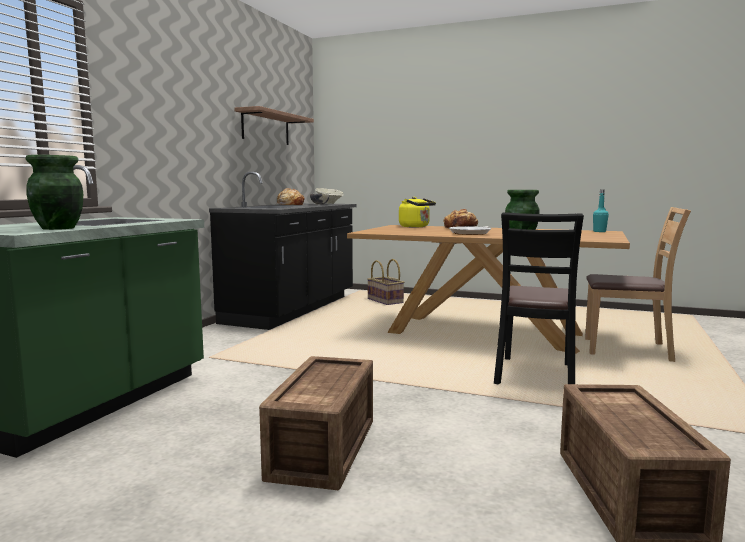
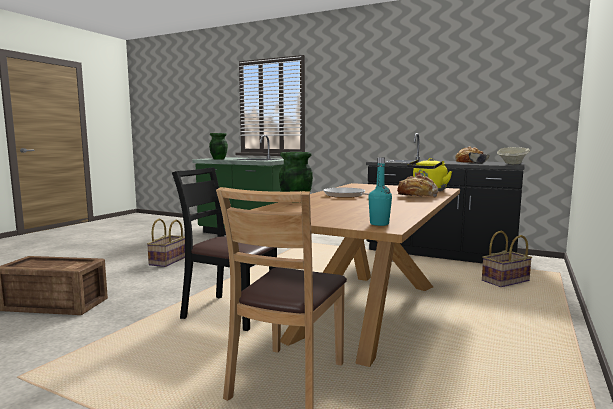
camera: 95 degrees right, 0 degrees up
shelf [235,106,314,145] -> none
crate [259,356,373,490] -> basket [147,219,185,267]

